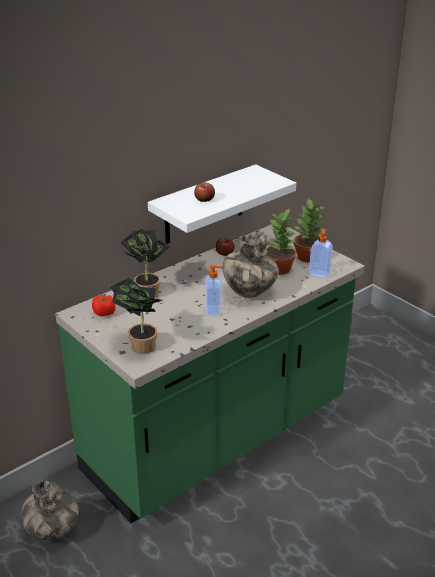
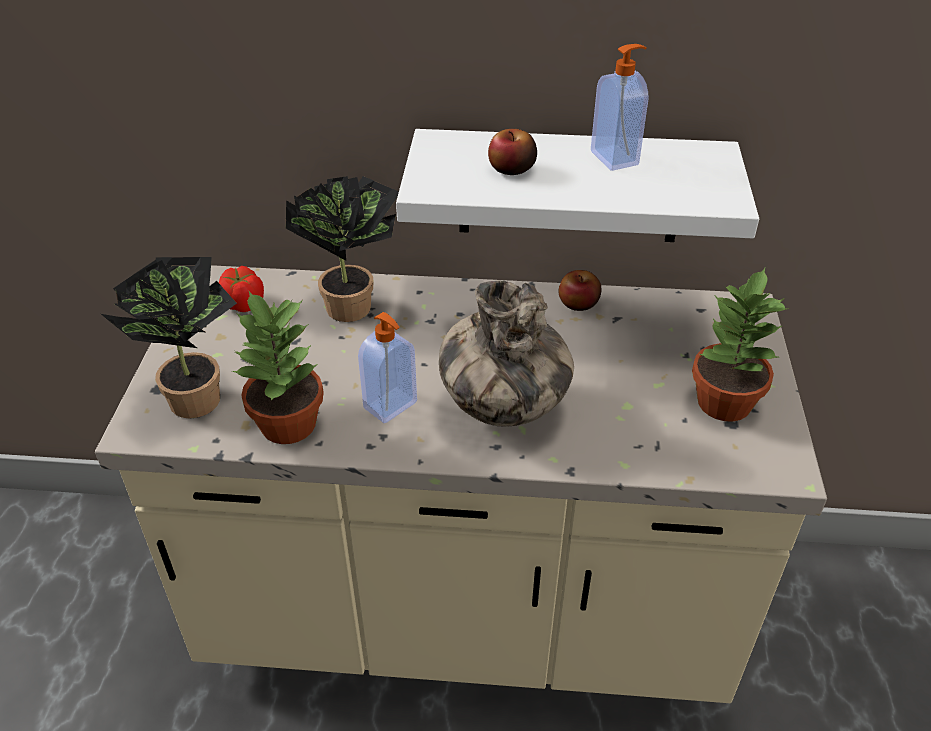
camera: 45 degrees right, 10 degrees up
vase [21,481,79,541] -> none
green counter [55,225,365,523] -> beige counter [95,265,827,703]
potted plant [266,209,296,275] -> potted plant moved to [232,291,324,444]
soap dispenser [309,229,333,279] -> soap dispenser moved to [591,44,648,171]

